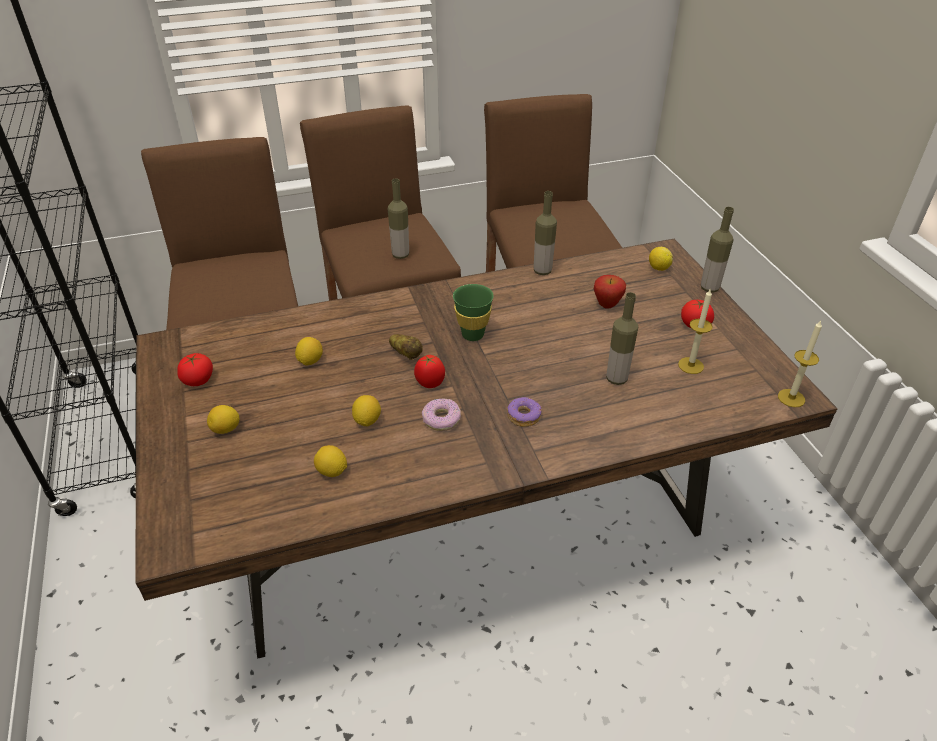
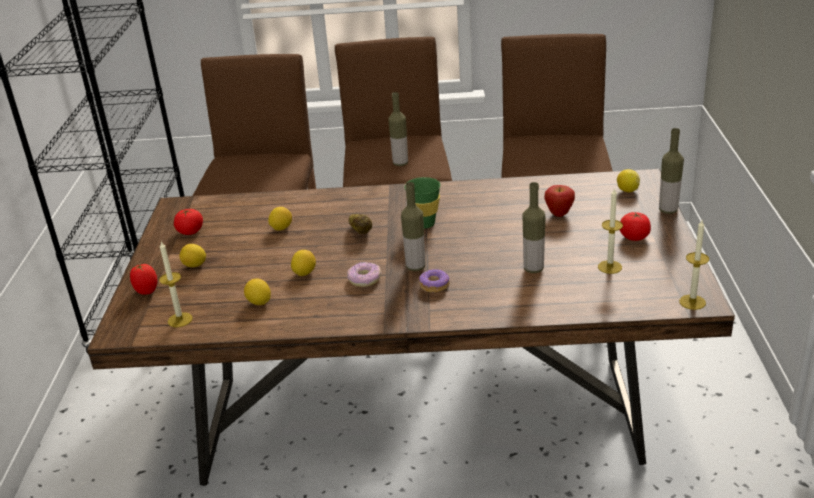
camera: 20 degrees right, 10 degrees down
tomato [414,355,445,388] -> tomato moved to [130,264,157,295]
bottle [534,191,557,275] -> bottle moved to [401,182,425,271]
none -> candle [159,242,193,327]

